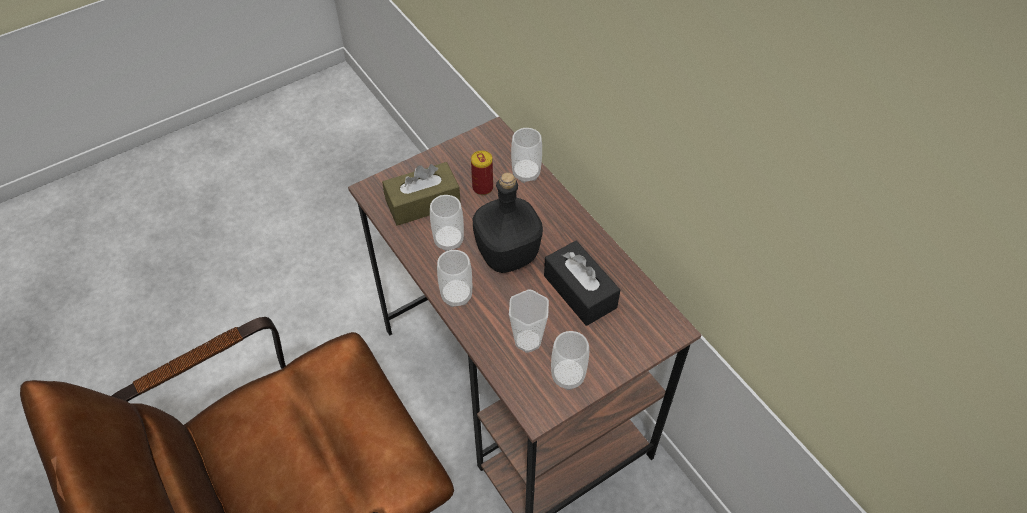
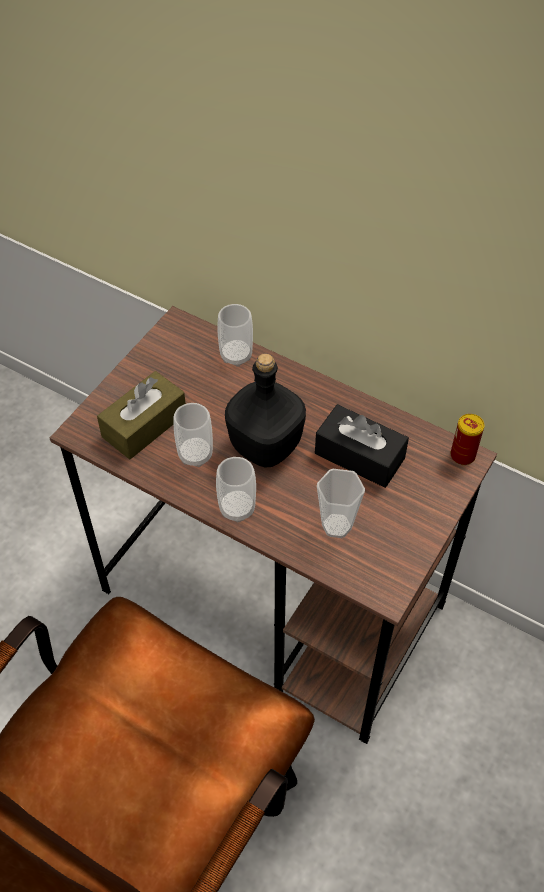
camera: 25 degrees left, 0 degrees up
can [471,150,493,195] -> can moved to [450,414,484,465]
cup [551,331,589,390] -> none

